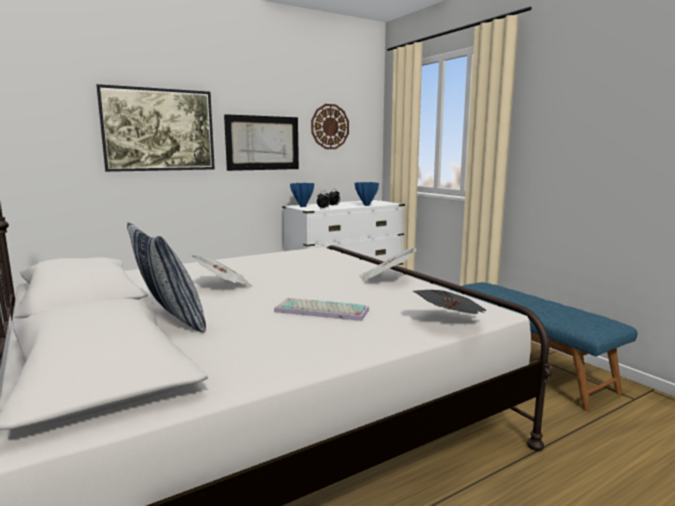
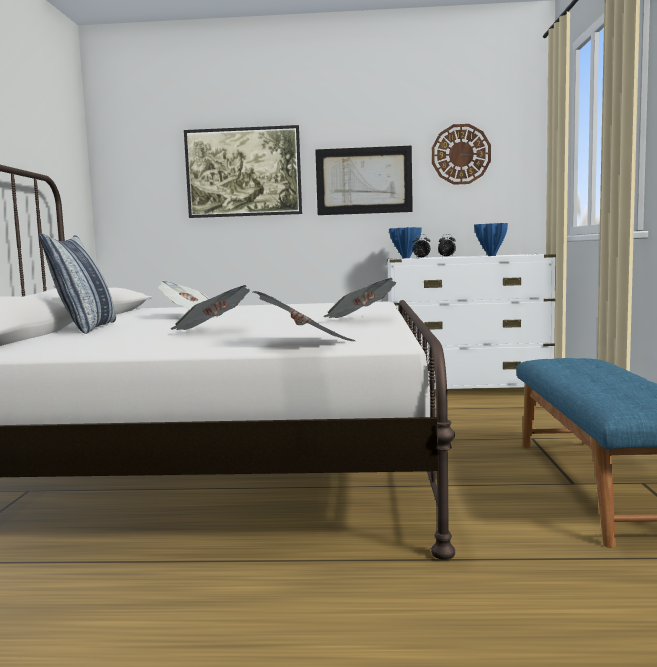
camera: 35 degrees right, 5 degrees down
keyboard [274,298,369,321] -> newspaper [171,285,250,330]

